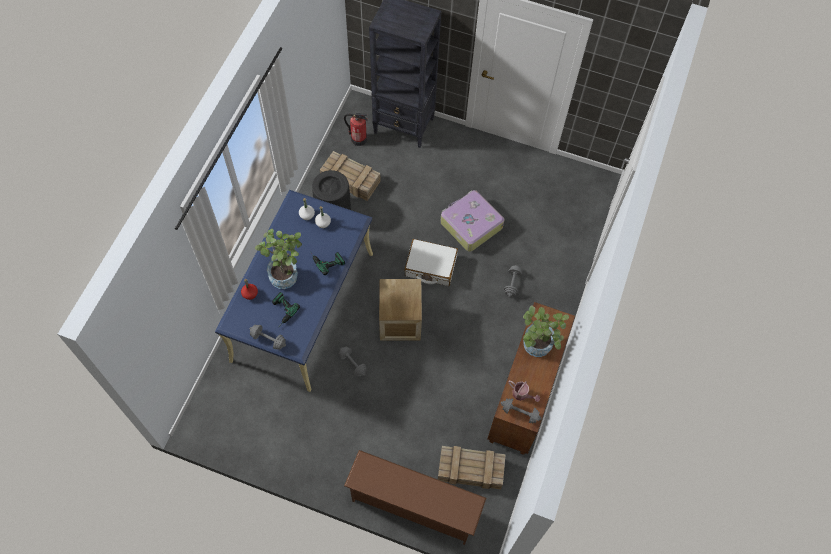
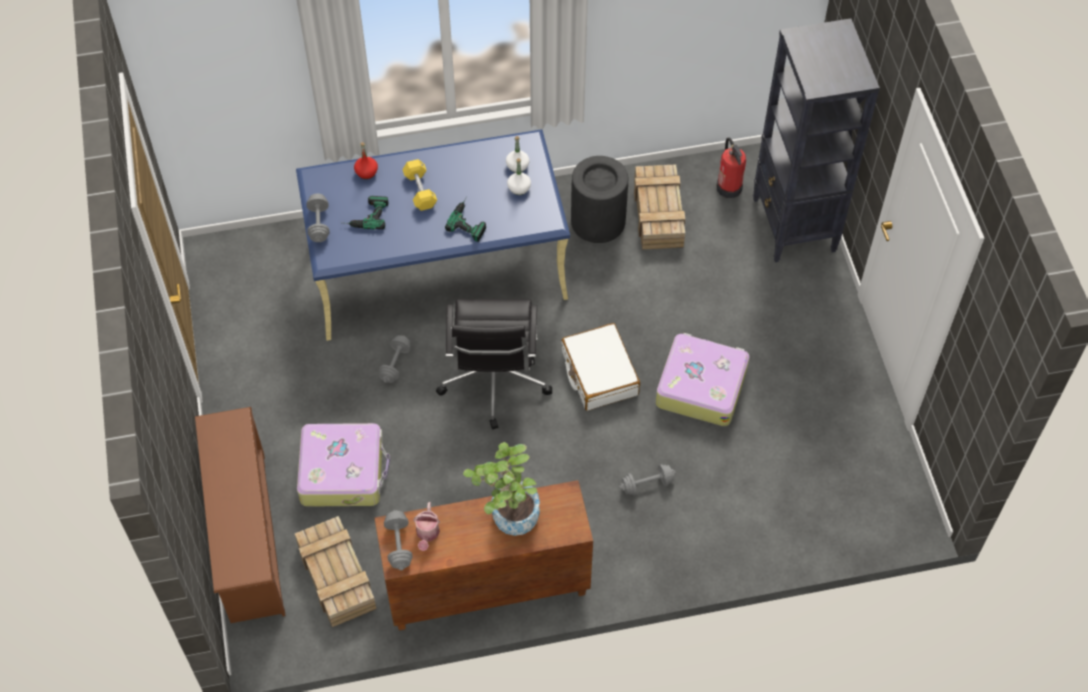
camera: 60 degrees right, 5 degrees down
potted plant [255,229,302,289] -> yellow dumbbell [402,159,437,211]
crate [379,279,422,340] -> black office chair [436,299,552,429]
none -> suitcase [297,423,390,507]

